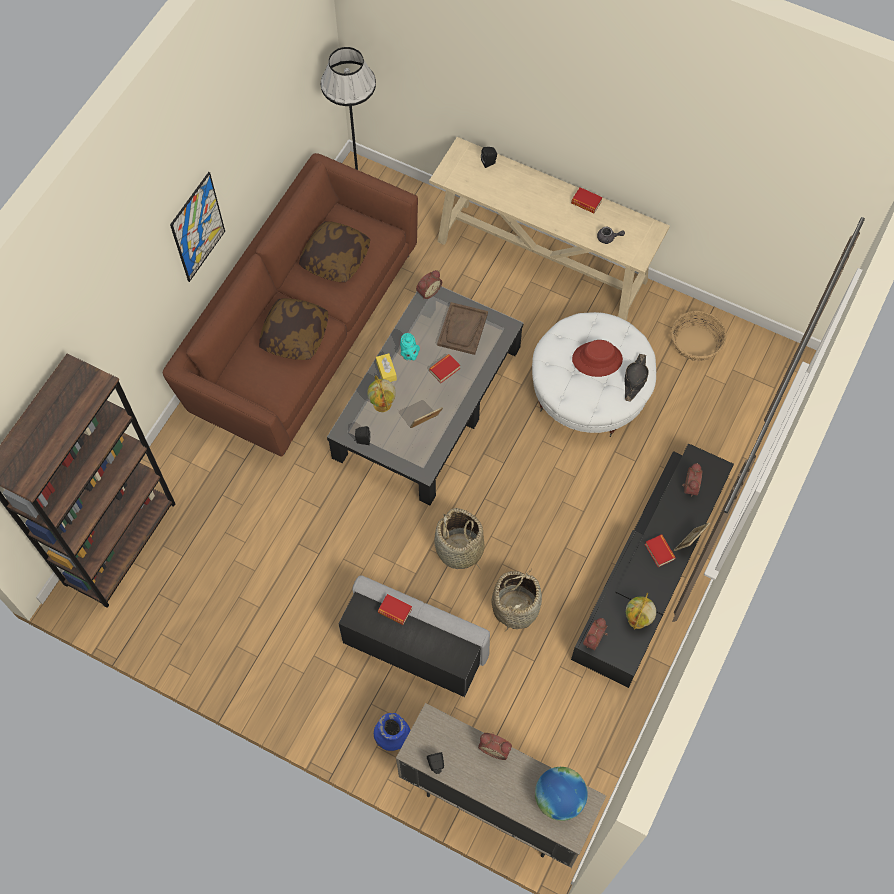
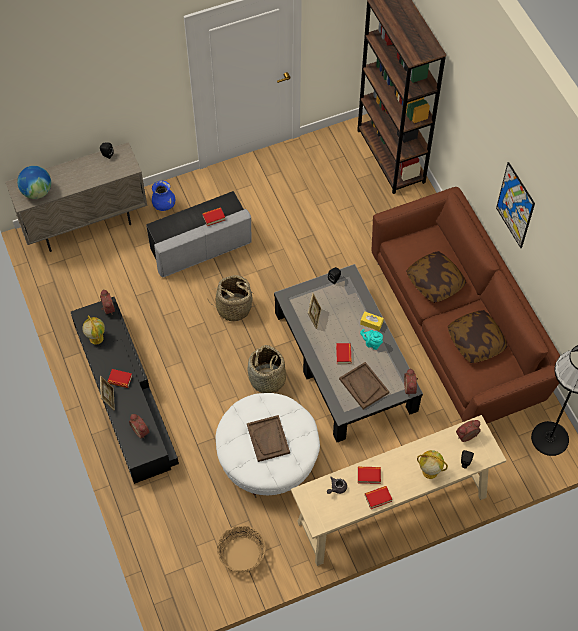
camera: 130 degrees right, 5 degrees down
globe [367,375,396,412] -> globe moved to [417,450,448,479]
alarm clock [478,733,512,760] -> alarm clock moved to [456,420,481,442]
basket [491,569,542,630] -> basket moved to [248,345,286,394]
red hat [572,340,623,377] -> brown tray [247,415,290,462]
black hat [624,354,649,401] -> none
none -> book [358,467,381,484]

